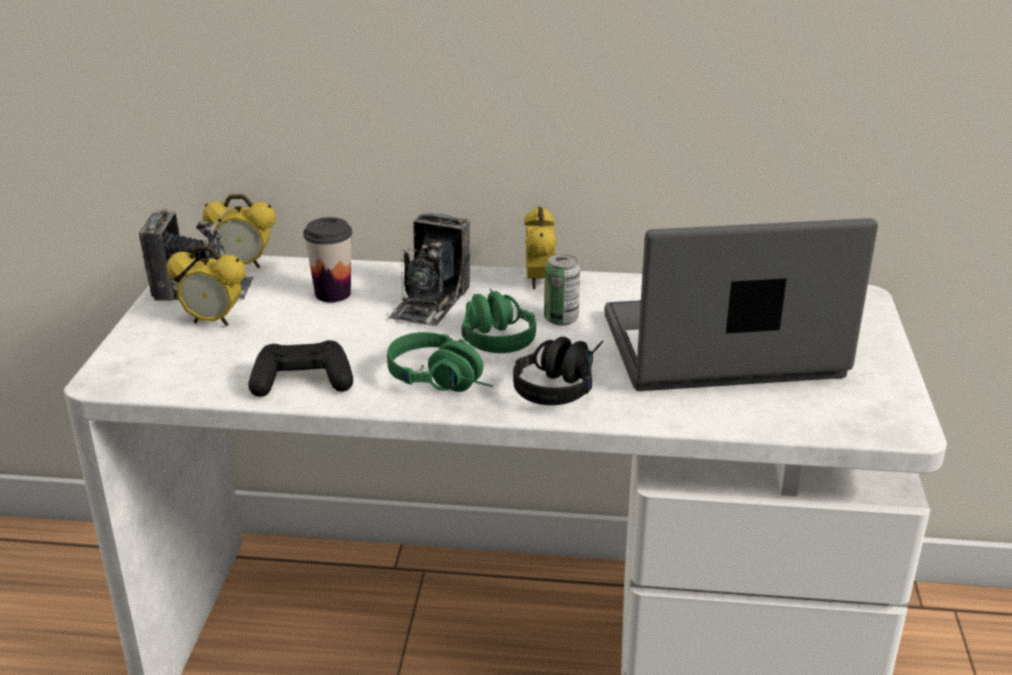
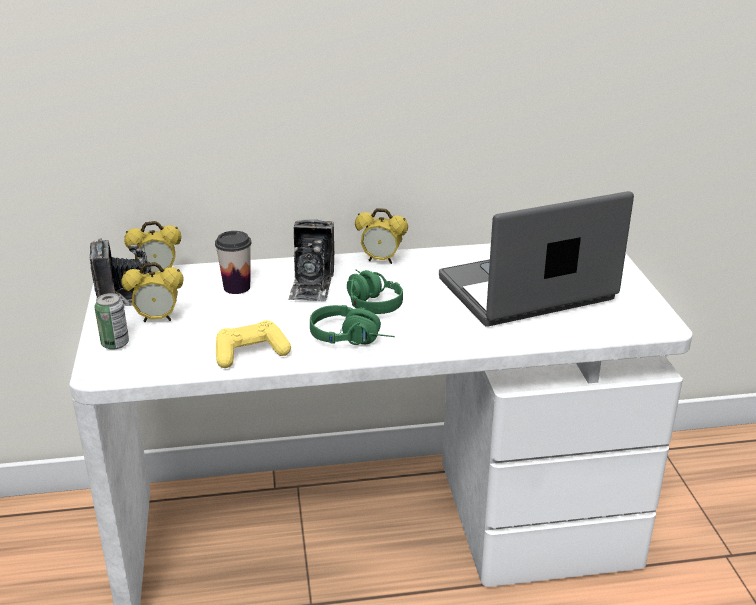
camera: 15 degrees left, 0 degrees up
black game controller [248,340,353,397] -> yellow game controller [216,320,291,368]
black headphones [513,336,603,405] -> none
alarm clock [524,207,557,289] -> alarm clock turned 60 degrees counterclockwise [355,208,408,264]
can [544,254,580,325] -> can moved to [95,293,129,350]

